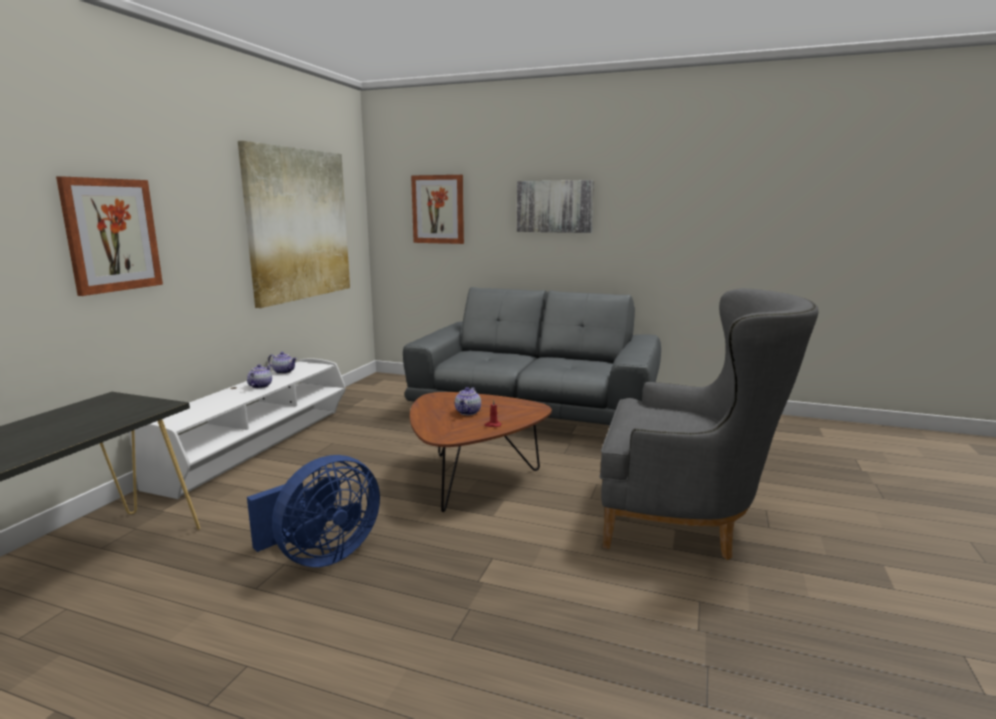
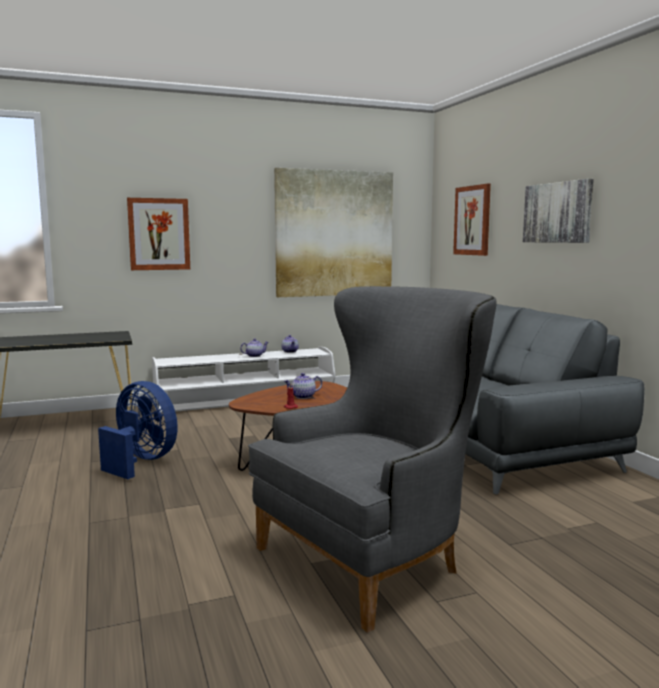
camera: 50 degrees right, 5 degrees down
blue fan [247,455,380,567] -> blue fan turned 150 degrees counterclockwise [98,381,178,479]
grey armchair [600,288,819,560] -> grey armchair turned 105 degrees counterclockwise [248,286,497,633]

